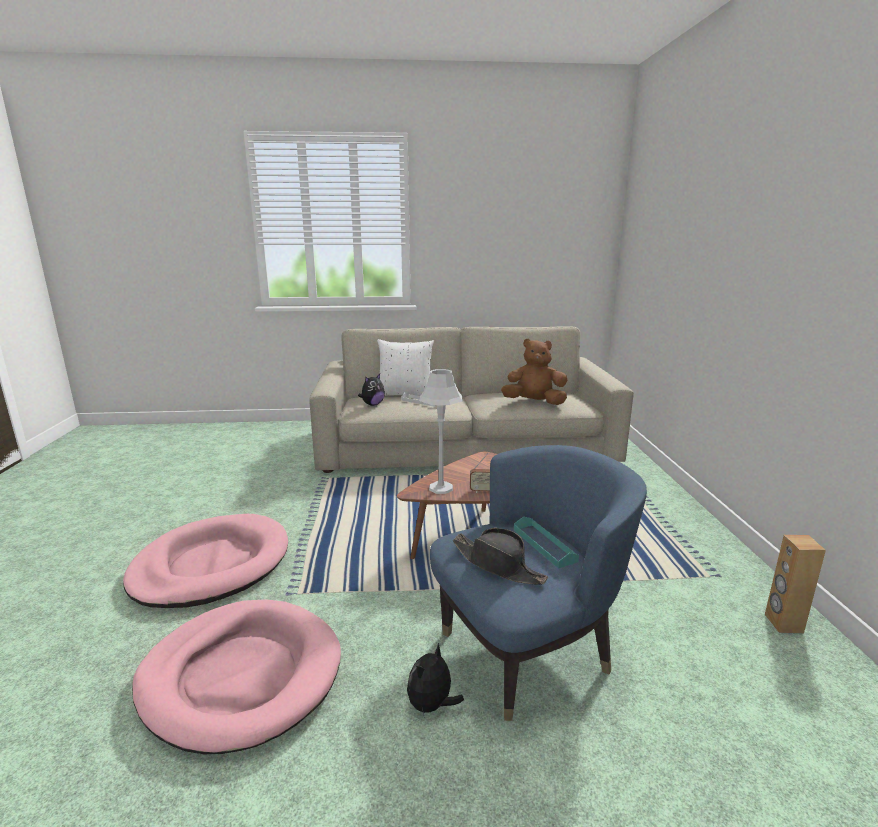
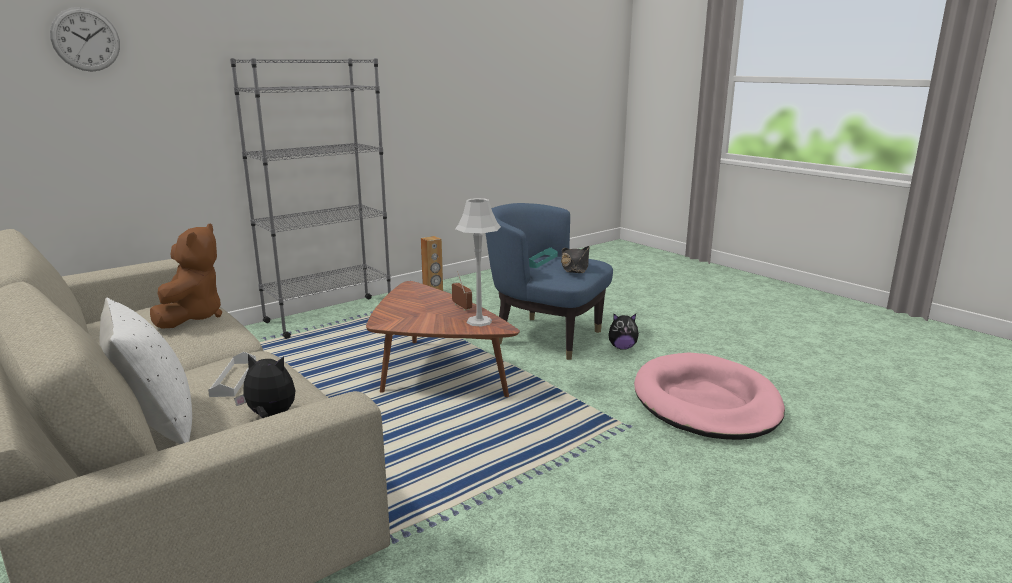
camera: 125 degrees left, 0 degrees up
pink dog bed [123,514,288,608] -> none
brown plush toy [501,338,568,405] -> brown plush toy turned 150 degrees counterclockwise [150,223,222,329]
none -> wall clock [50,7,120,72]
none -> grey bookcase [230,58,391,339]

